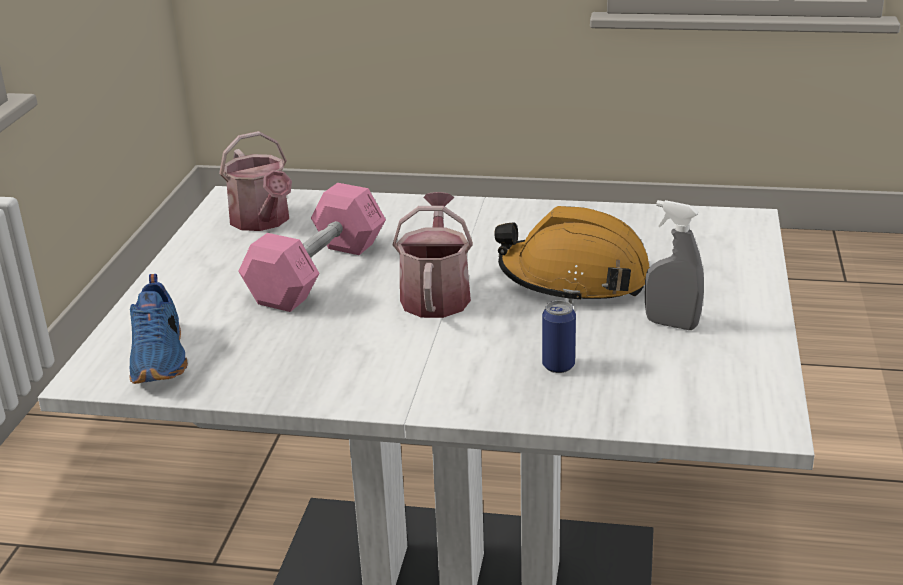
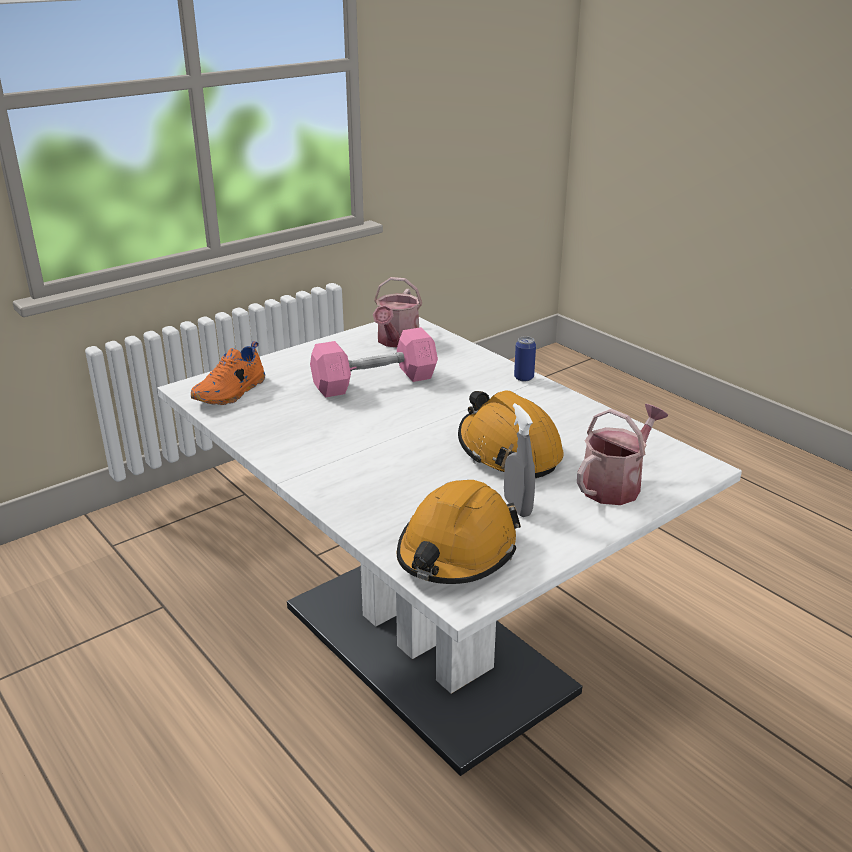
camera: 40 degrees right, 0 degrees up
blue shoe [129,274,188,384] -> orange shoe [191,341,265,405]
watering can [393,192,473,318] -> watering can moved to [577,404,668,505]
can [542,300,576,373] -> can moved to [514,336,536,381]
none -> orange hard hat [397,480,521,584]

